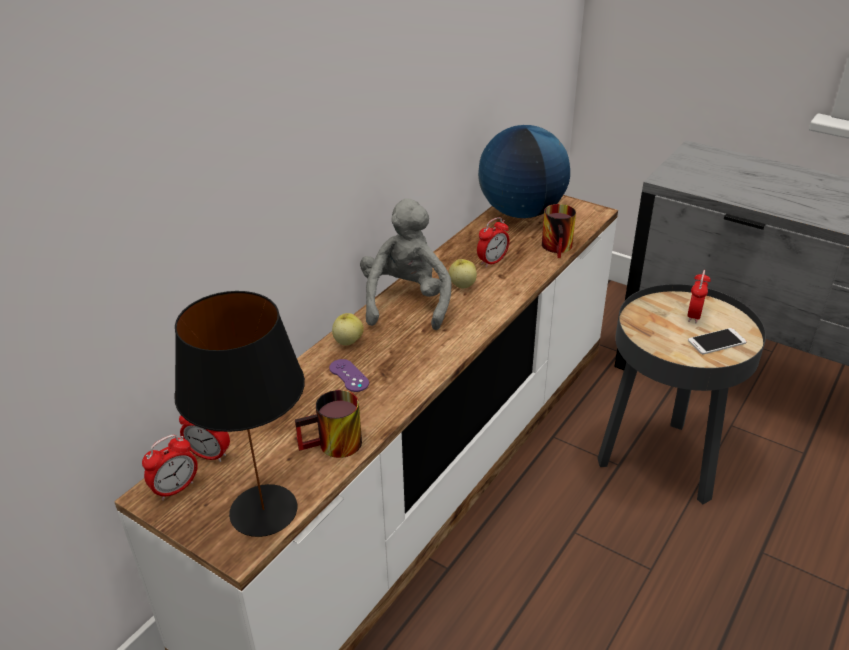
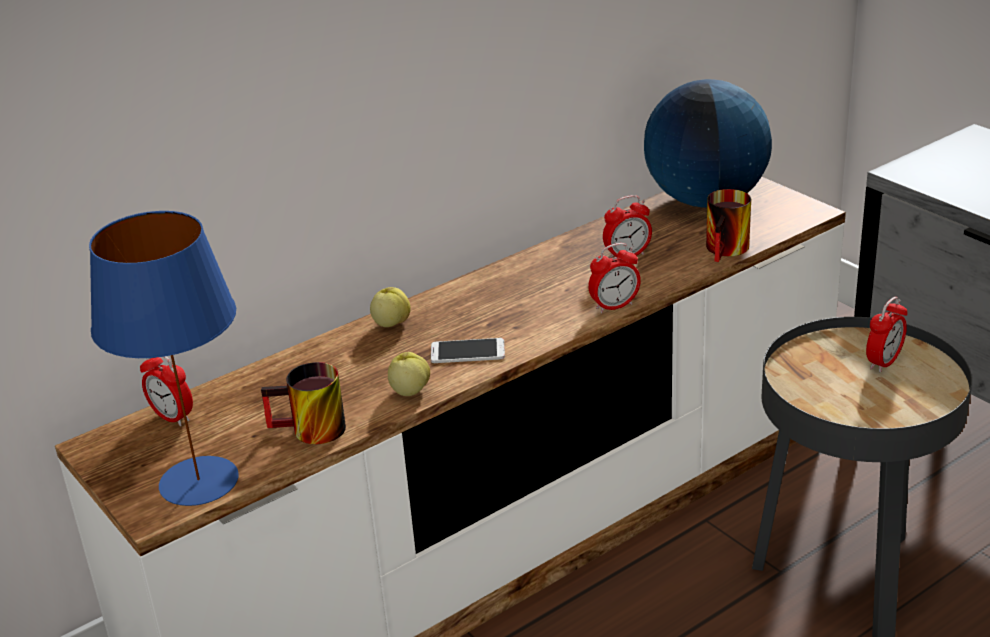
camera: 20 degrees right, 5 degrees down
alarm clock [142,435,198,501] -> alarm clock moved to [588,243,641,313]
black table lamp [174,291,305,537] -> blue table lamp [89,211,239,506]
purple game controller [329,359,369,392] -> none
grey plush toy [360,199,451,330] -> none
apple [449,259,477,288] -> apple moved to [388,352,430,396]
phone [688,328,747,354] -> phone moved to [431,338,505,363]

